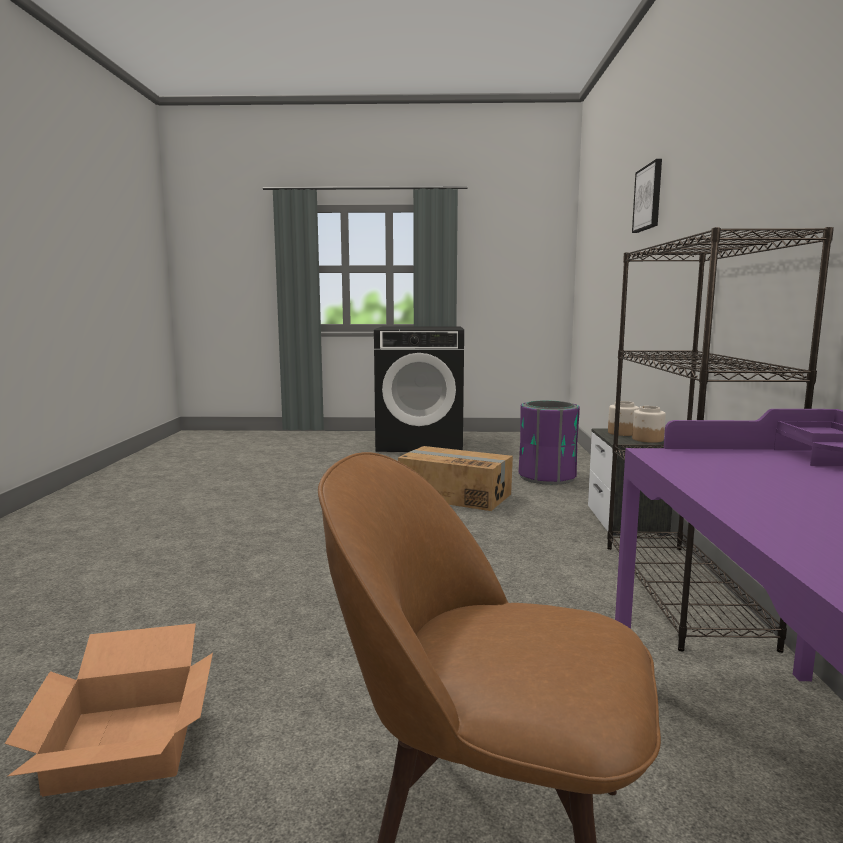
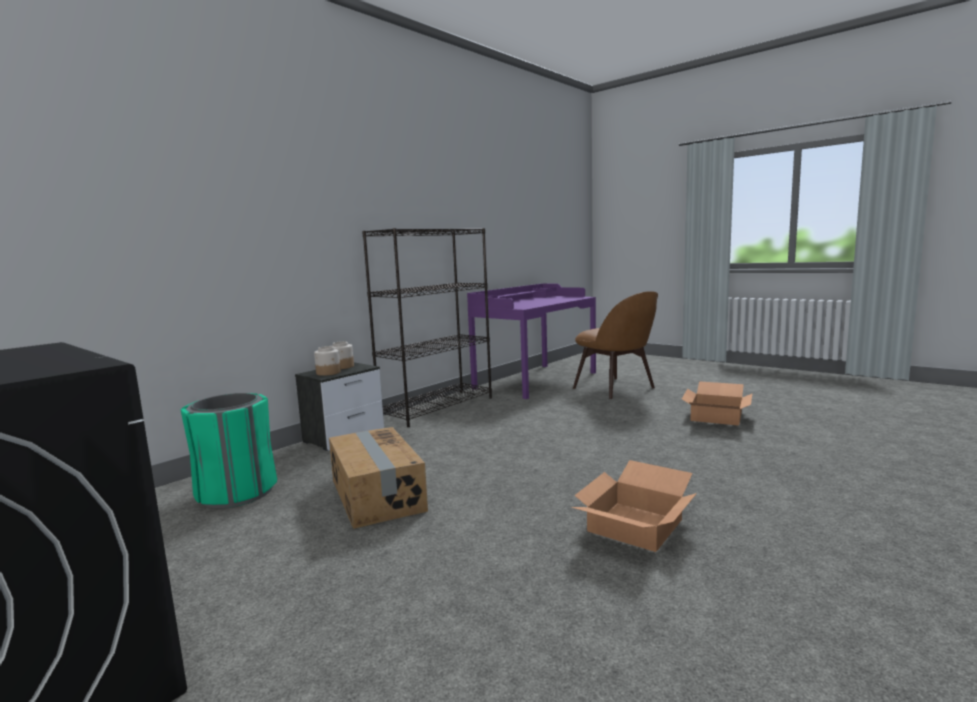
camera: 140 degrees left, 0 degrees up
purple trash can [519,400,580,485] -> green trash can [181,393,277,508]
picture [632,159,662,233] -> none
none -> cardboard box [571,460,697,552]

